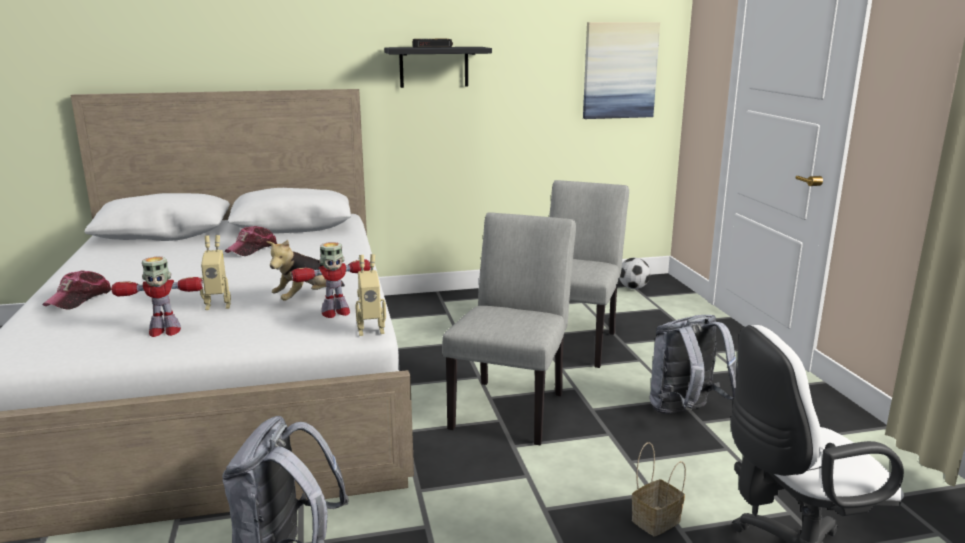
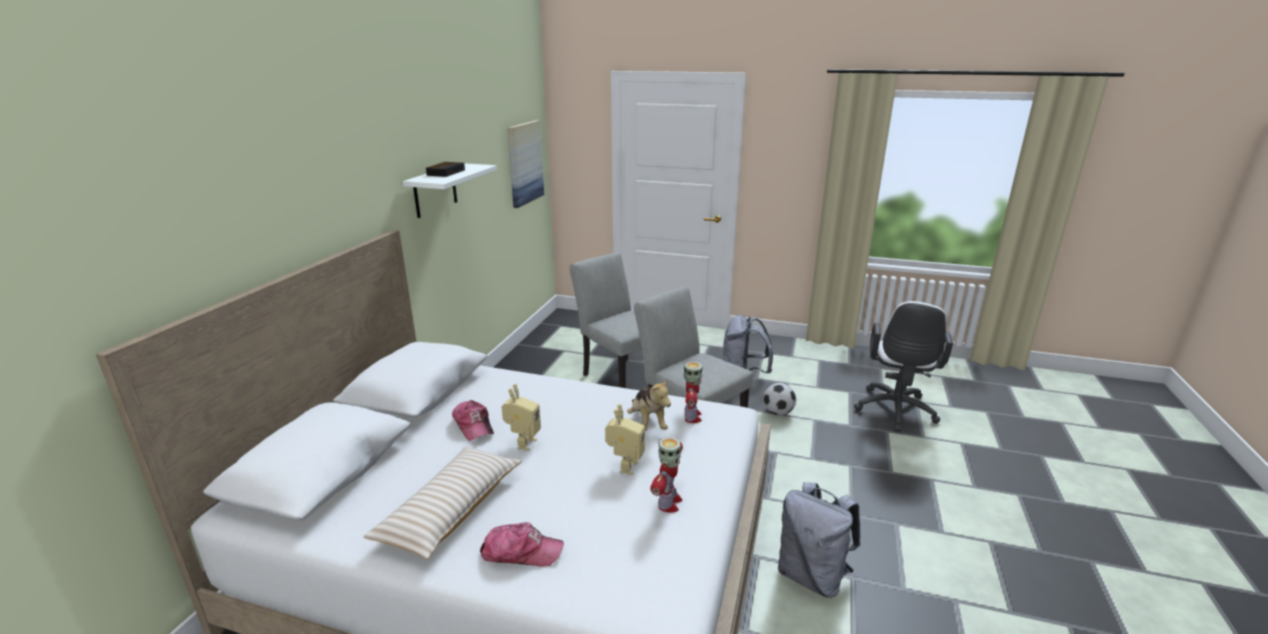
camera: 60 degrees left, 5 degrees up
cap [42,270,112,310] -> cap turned 45 degrees counterclockwise [480,522,564,567]
toy robot [355,254,386,336] -> toy robot moved to [502,384,541,451]
black shelf [384,47,492,88] -> white shelf [403,163,497,218]
football [619,258,651,289] -> football moved to [763,383,796,415]
basket [632,442,686,536] -> none
none -> beige pillow [363,446,522,560]

